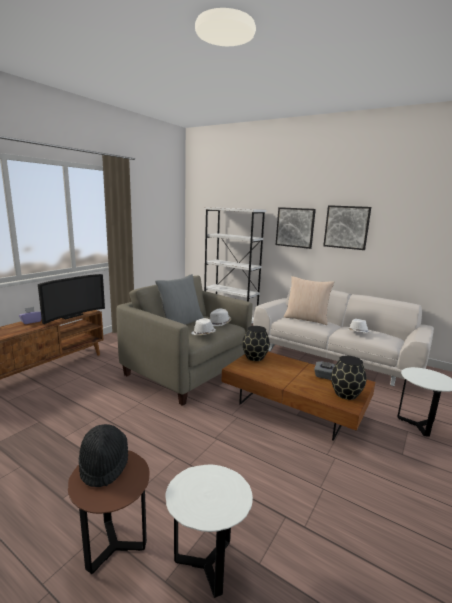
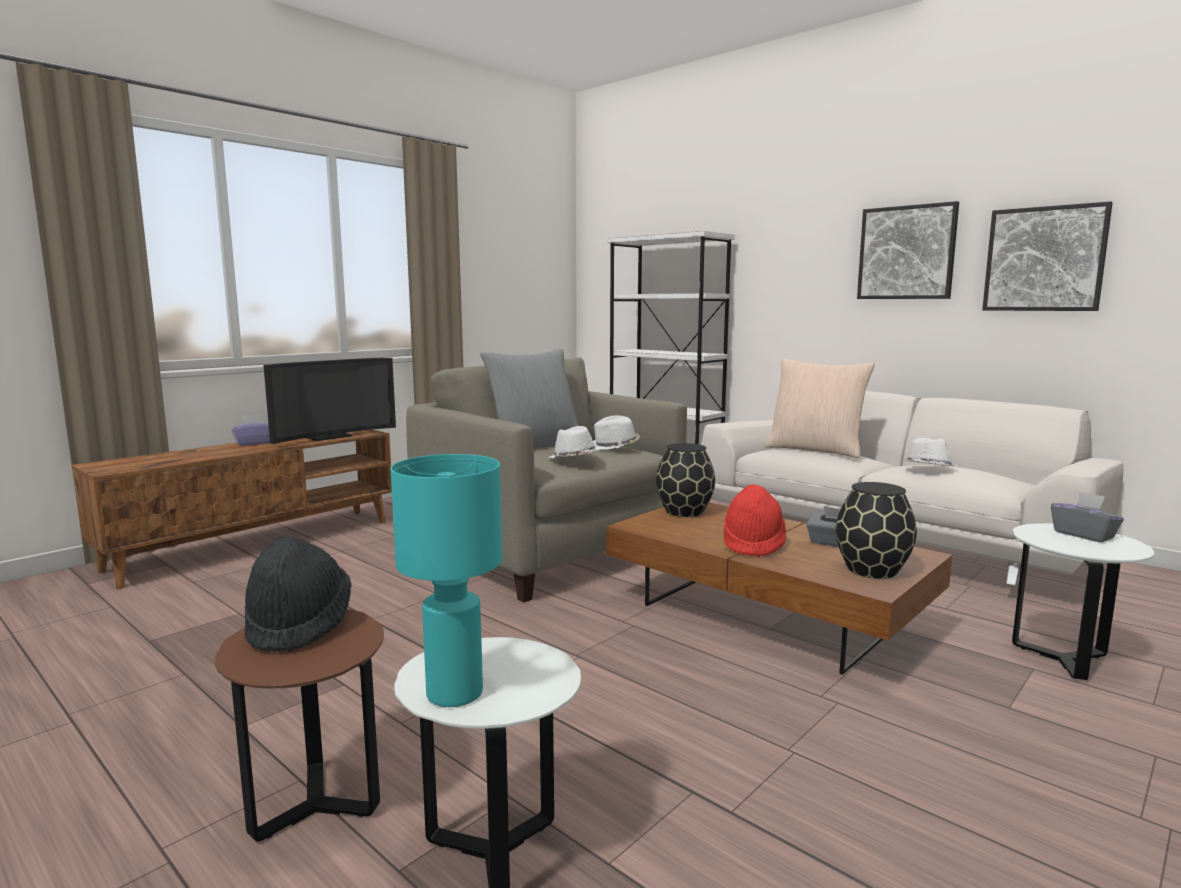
camera: 10 degrees right, 5 degrees down
picture [276,207,316,249] -> picture moved to [982,202,1113,311]
none -> turquoise table lamp [391,454,502,707]
none -> red hat [724,484,786,557]
none -> grey tissue box [1051,491,1124,542]

